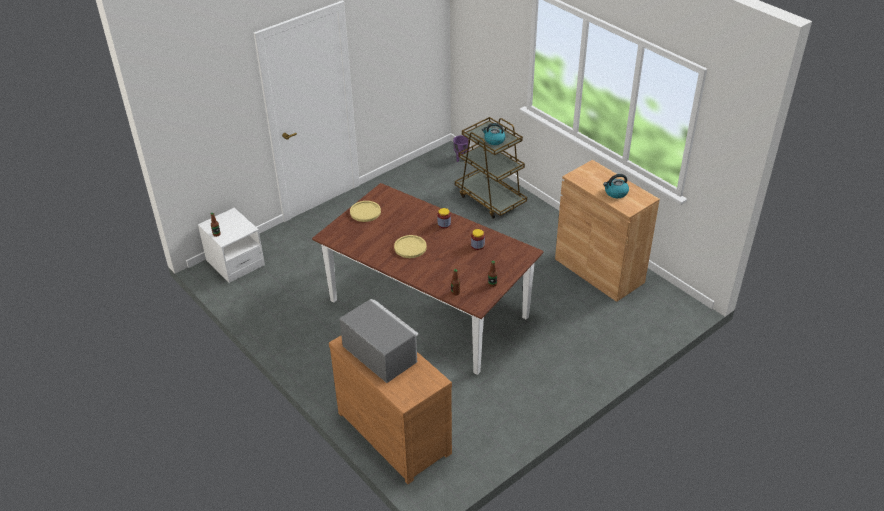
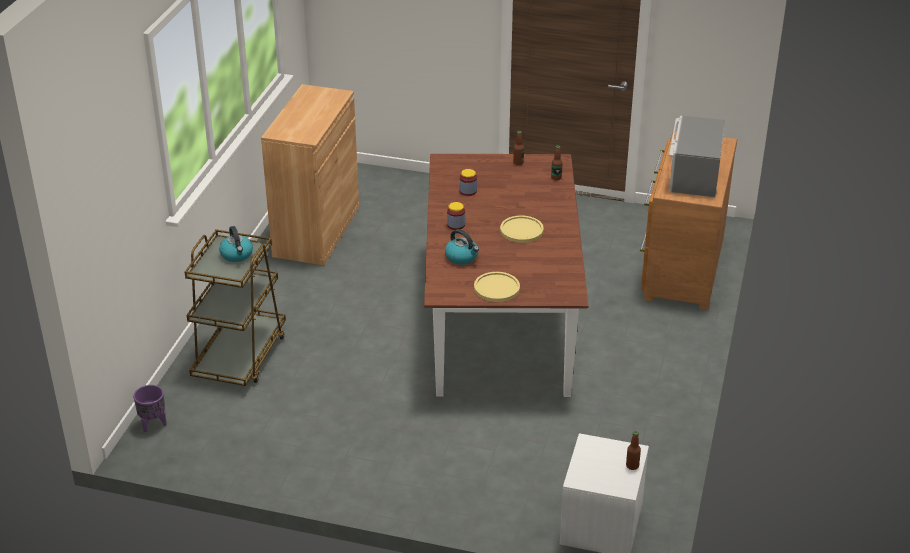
camera: 125 degrees left, 5 degrees down
kettle [603,174,629,198] -> kettle moved to [445,229,479,265]

